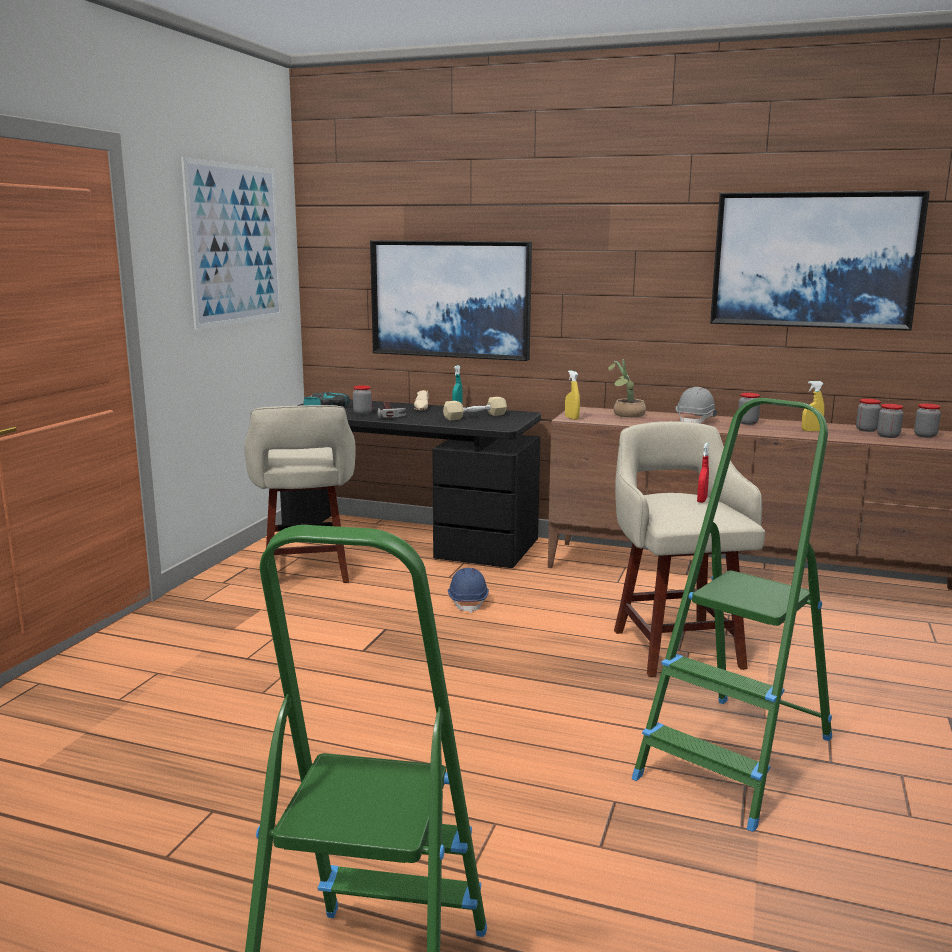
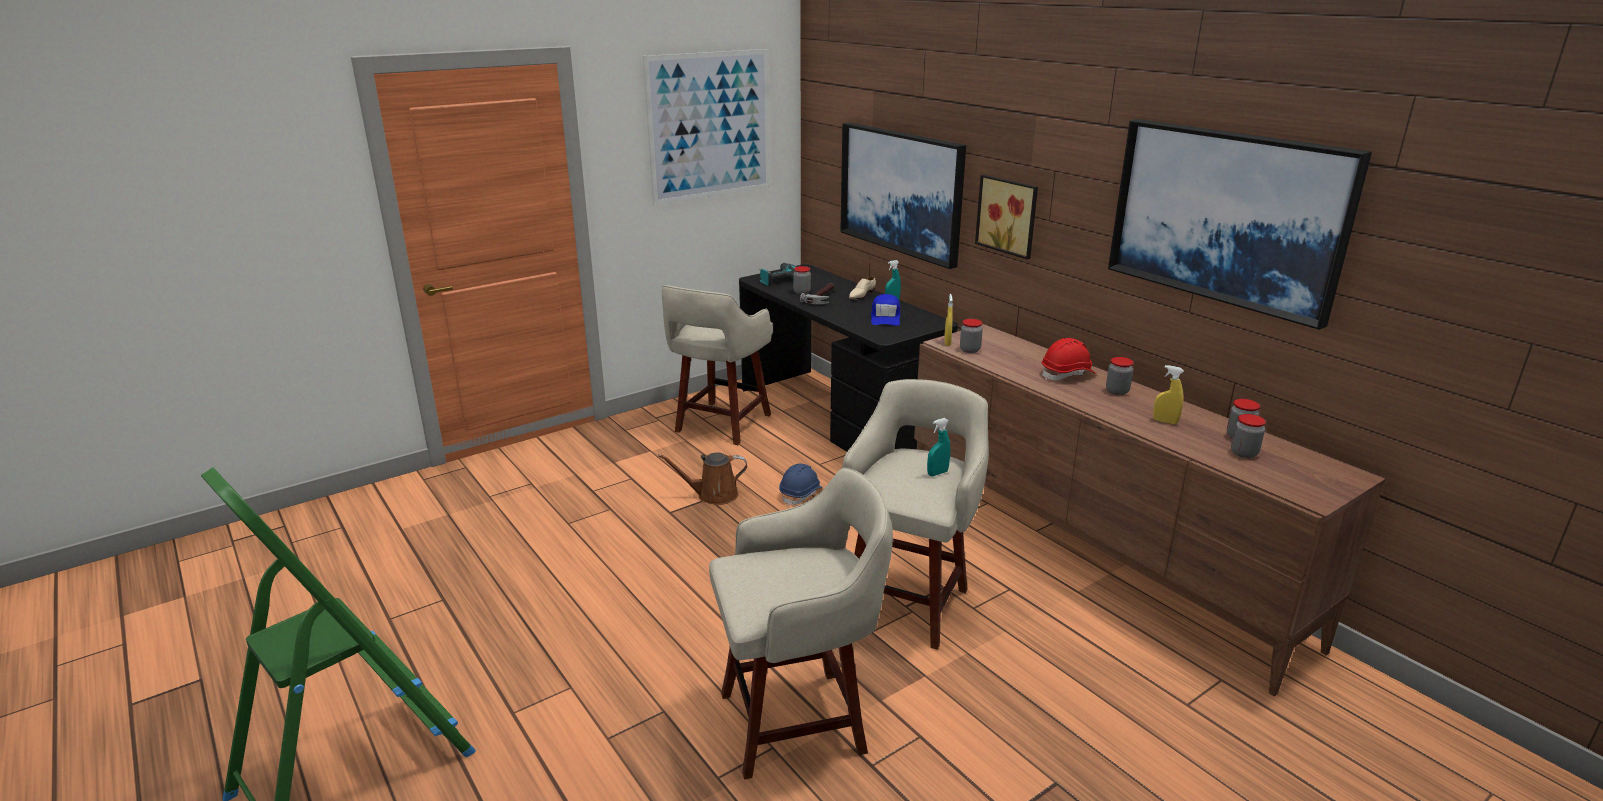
camera: 35 degrees right, 10 degrees up
beige dumbbell [443,397,507,421] -> blue cap [871,294,900,326]
potted plant [608,359,646,418] -> none
green step ladder [632,398,832,832] -> beige stool [709,468,893,779]
grey hard hat [676,387,717,423] -> red hard hat [1042,338,1096,380]
red spray bottle [697,443,709,503] -> turquoise spray bottle [927,418,950,476]
jar [914,404,941,438] -> jar moved to [960,319,983,353]
none -> brown watering can [658,452,747,505]
none -> picture [975,175,1038,259]

